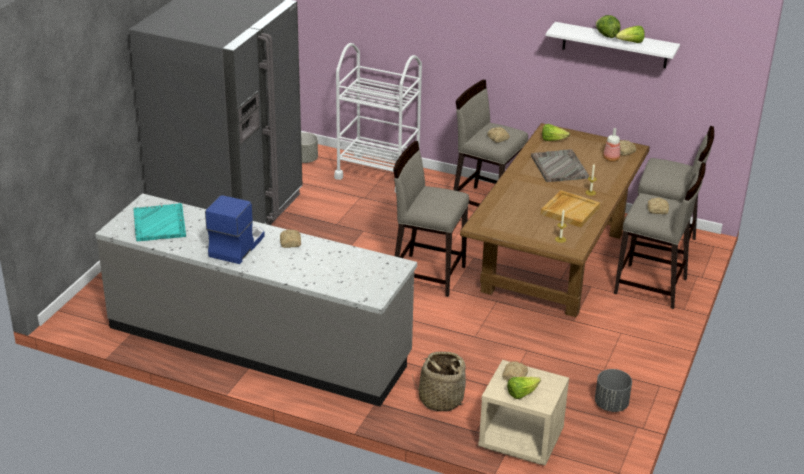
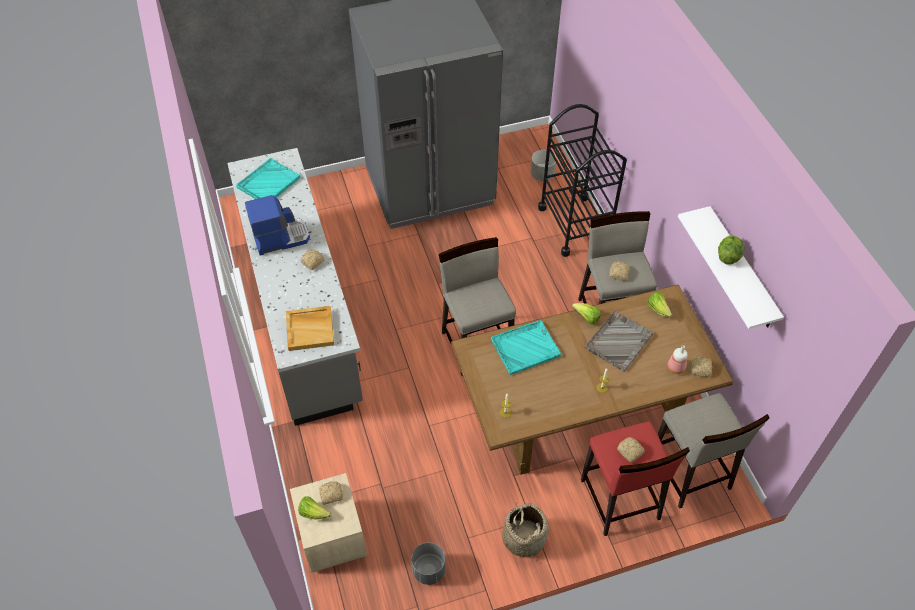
camera: 50 degrees right, 20 degrees up
white cart [334,43,422,193] -> black cart [538,104,627,257]
basket [412,352,468,411] -> basket moved to [502,502,549,559]
beige tray [541,190,600,227] -> beige tray moved to [286,306,334,351]
beige stool [614,162,706,309] -> red stool [581,421,690,536]
lettuce [615,26,645,43] -> lettuce moved to [572,303,601,325]
none -> turquoise tray [491,320,561,375]

